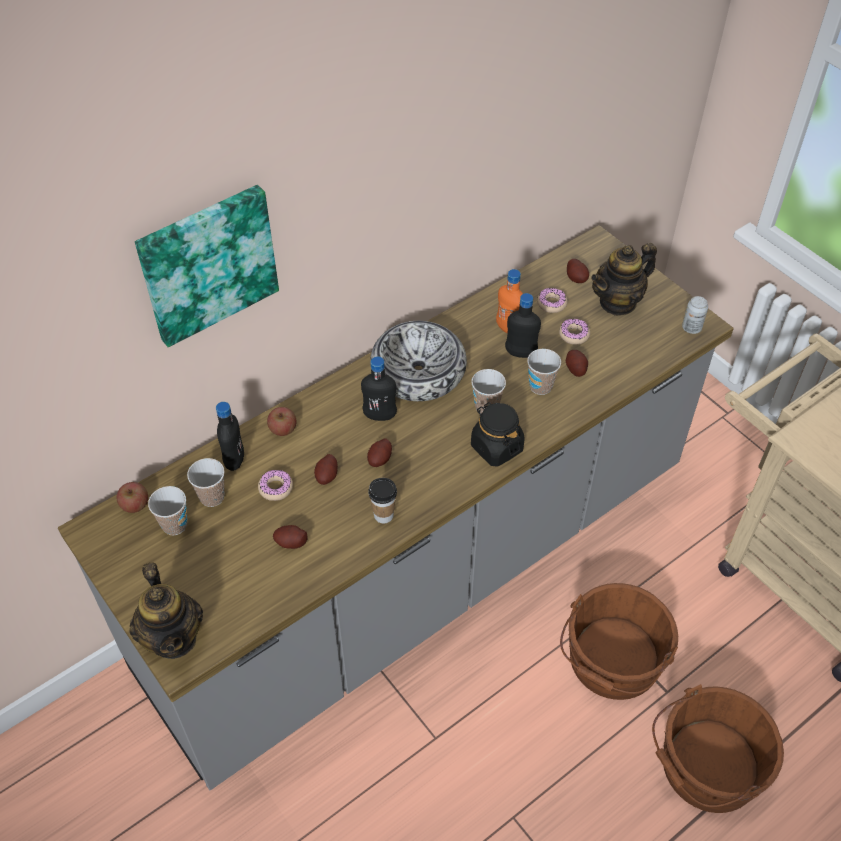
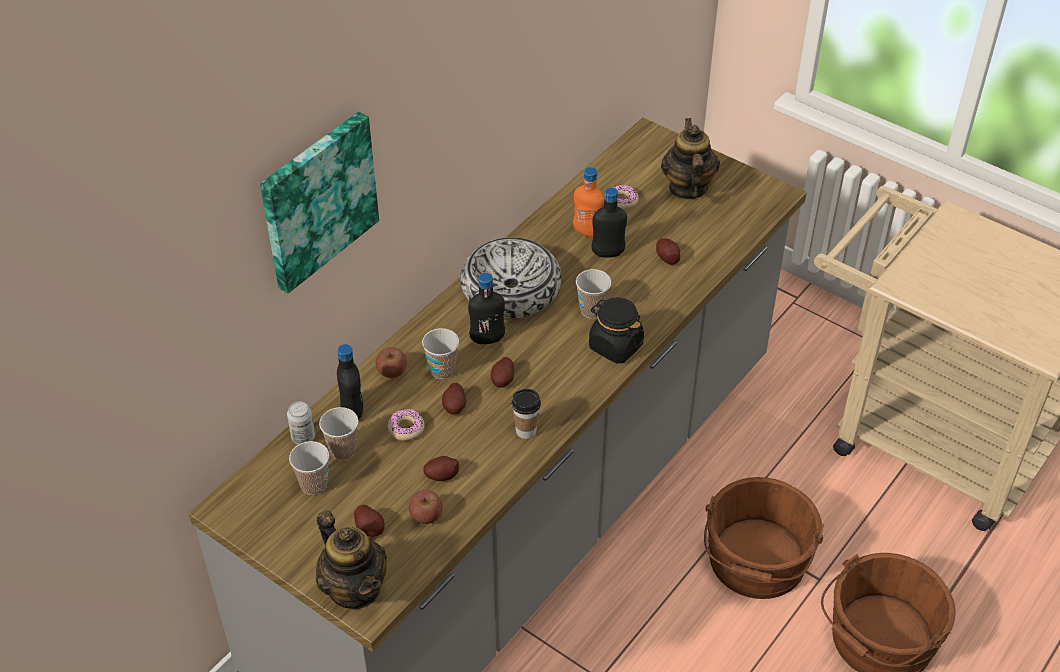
camera: 15 degrees left, 5 degrees down
apple [117,482,148,513] -> apple moved to [409,490,443,524]
cup [527,349,561,395] -> cup moved to [422,328,459,379]
donut [559,319,590,345] -> none
potato [567,259,589,283] -> potato moved to [354,505,385,537]
teapot [591,243,657,316] -> teapot turned 135 degrees clockwise [661,118,720,200]
can [682,296,708,334] -> can moved to [287,401,315,445]

